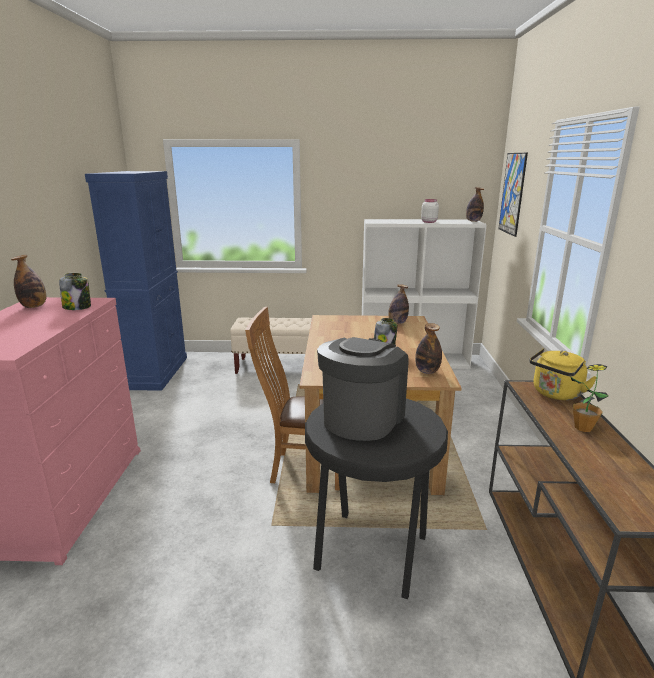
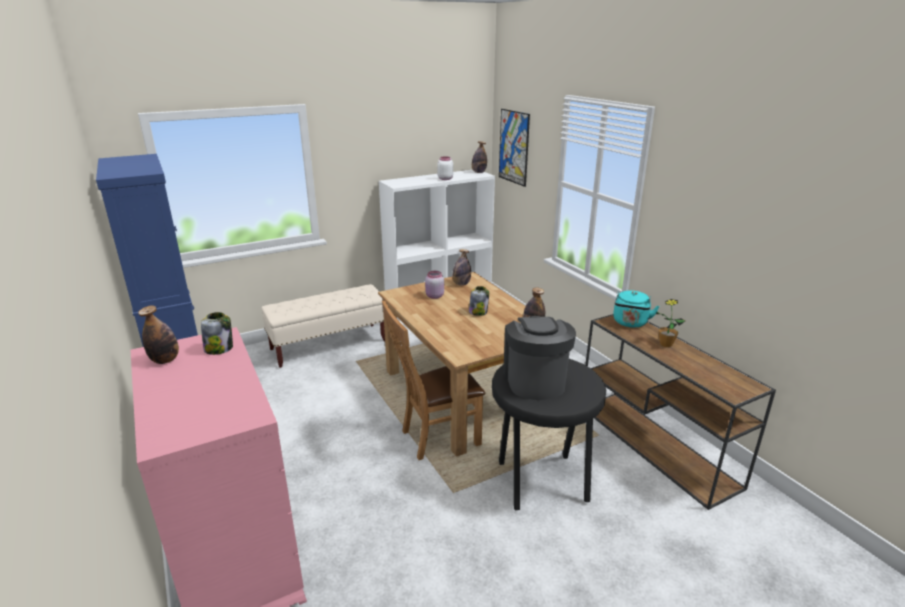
camera: 30 degrees left, 5 degrees up
yellow kettle [529,348,597,400] -> turquoise kettle [613,290,660,327]
none -> pink jar [425,271,444,299]

